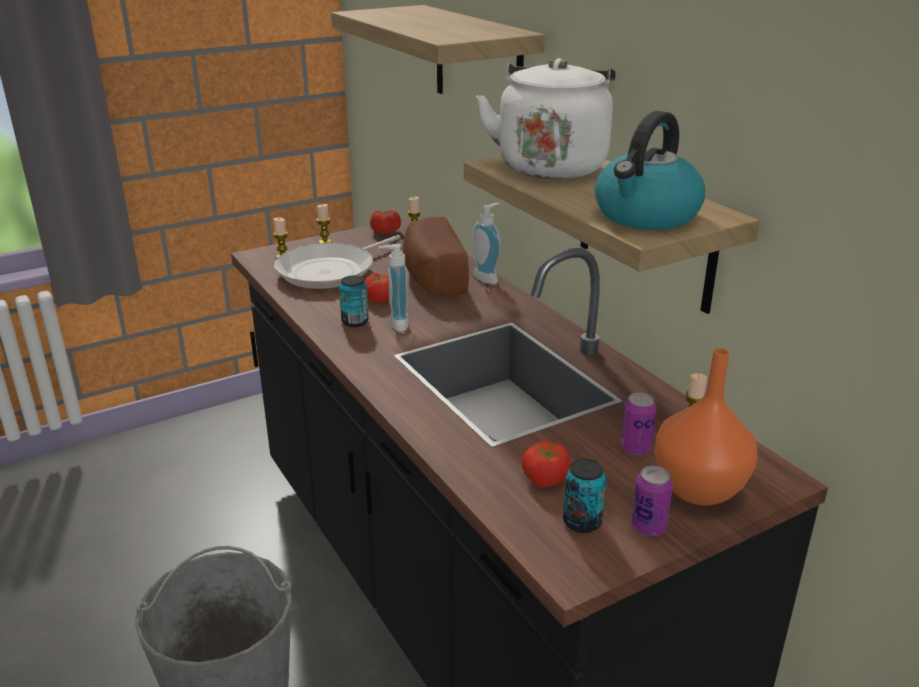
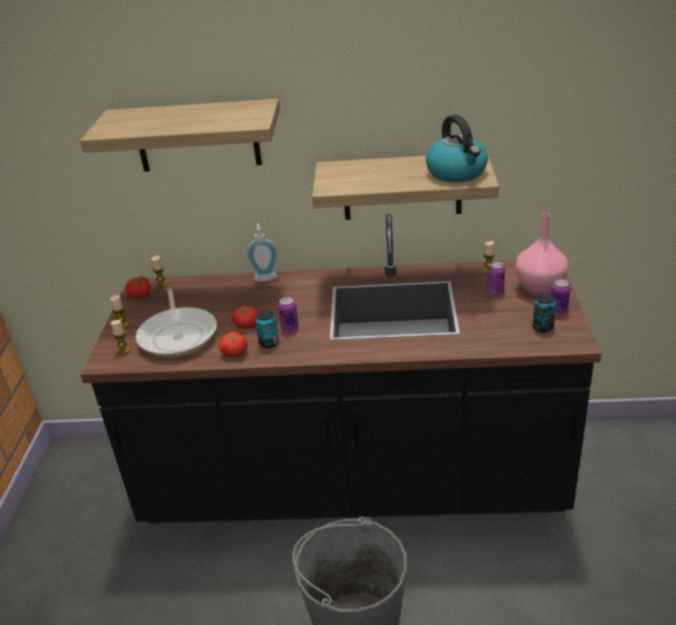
camera: 55 degrees left, 5 degrees up
soap dispenser [378,244,409,332] -> can [278,297,299,332]
bread [403,217,469,296] -> none
white kettle [476,58,616,179] -> none
tomato [521,441,571,488] -> tomato moved to [219,331,247,357]
orange vase [654,348,757,505] -> pink vase [515,213,568,295]

